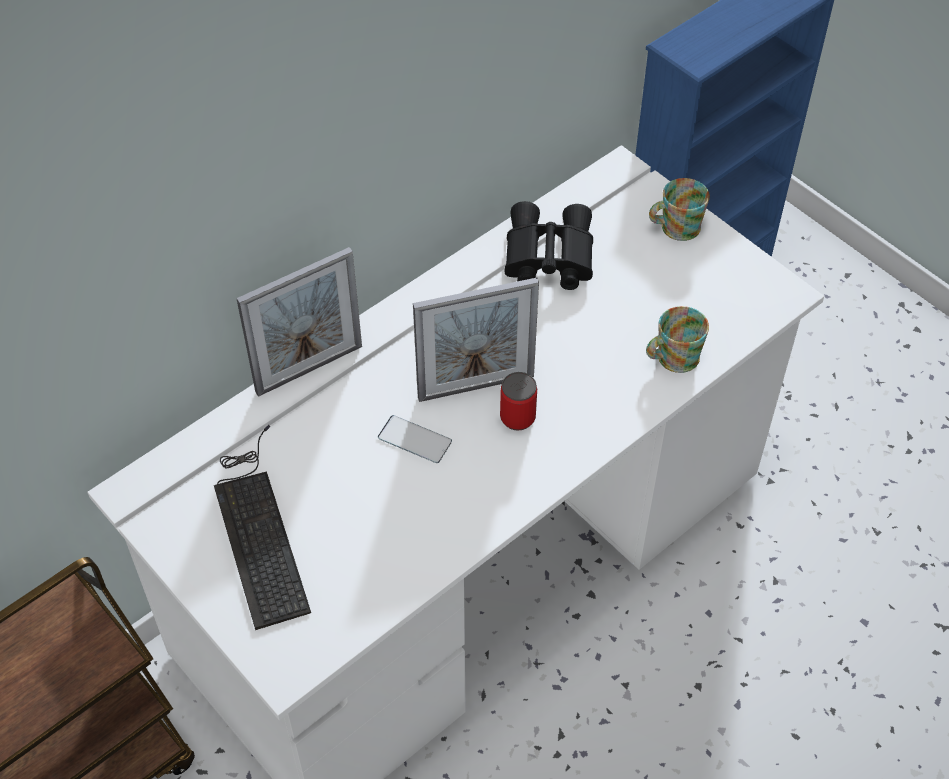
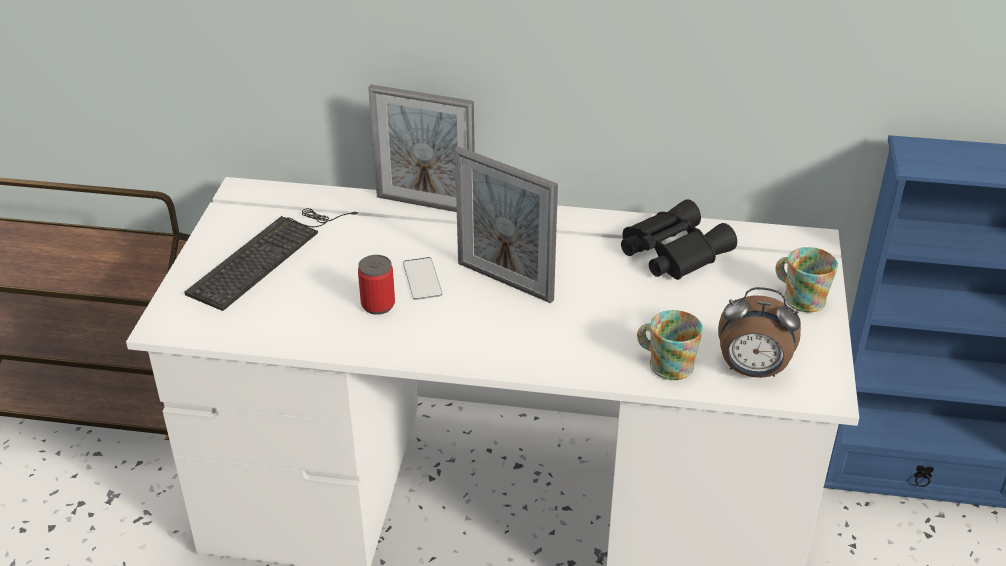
camera: 50 degrees right, 15 degrees down
can [500,372,537,431] -> can moved to [358,255,395,315]
none -> alarm clock [718,287,801,378]

